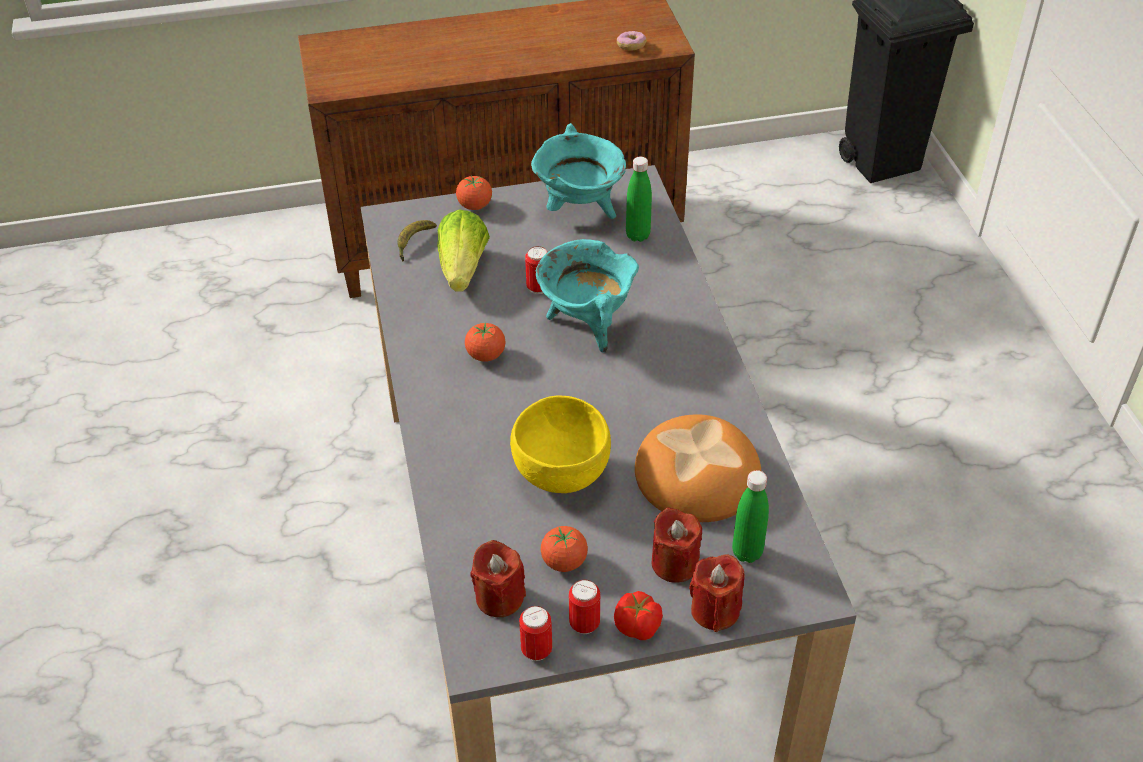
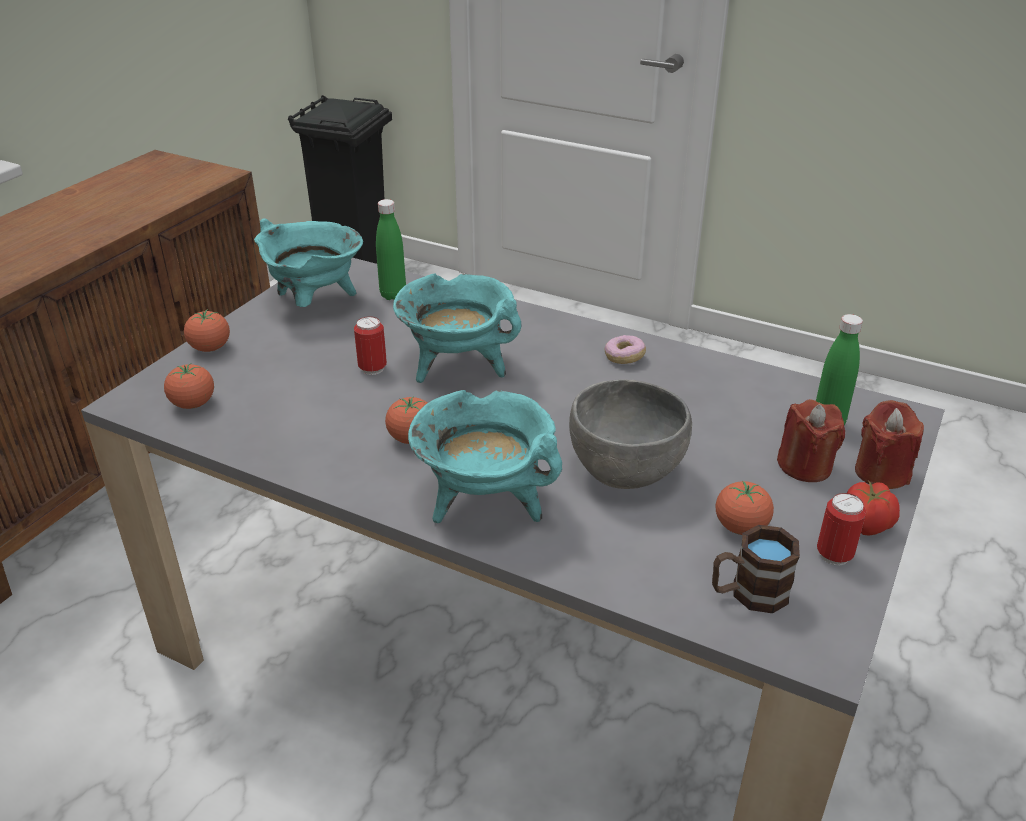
camera: 50 degrees left, 10 degrees down
banana [397,220,437,261] -> tomato [164,363,214,409]
lettuce [437,209,490,291] -> none
red candle [471,540,526,617] -> brown mug [712,525,800,613]
yellow bowl [510,396,611,493] -> grey bowl [569,380,692,489]
can [519,606,552,661] -> none
donut [617,31,646,51] -> donut moved to [605,335,646,364]
bread [635,414,761,522] -> none
none -> turquoise cooking pot [408,390,562,523]

